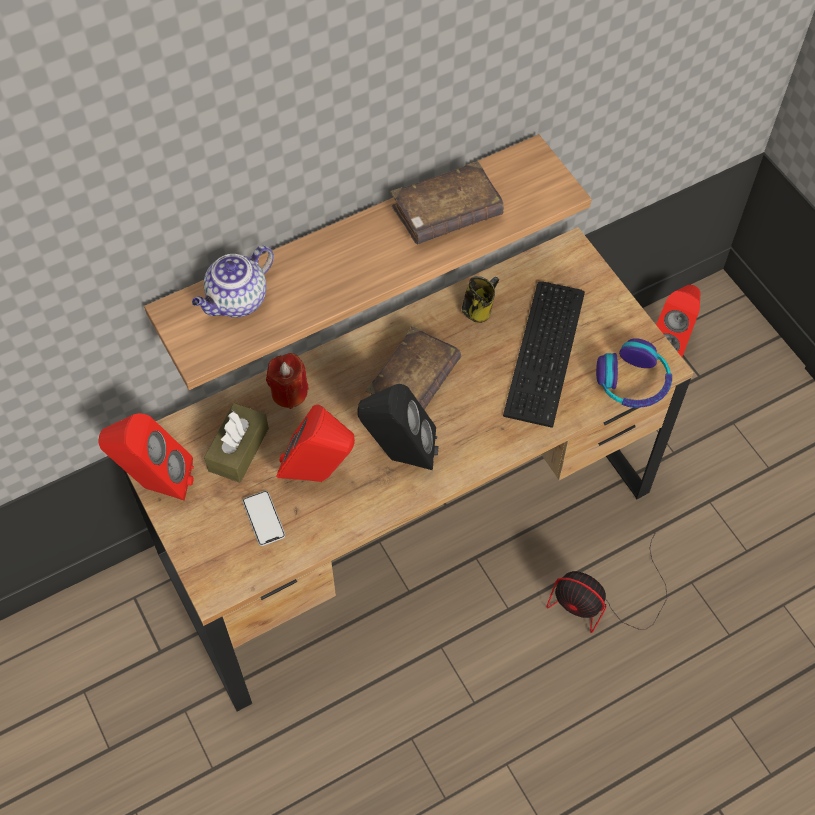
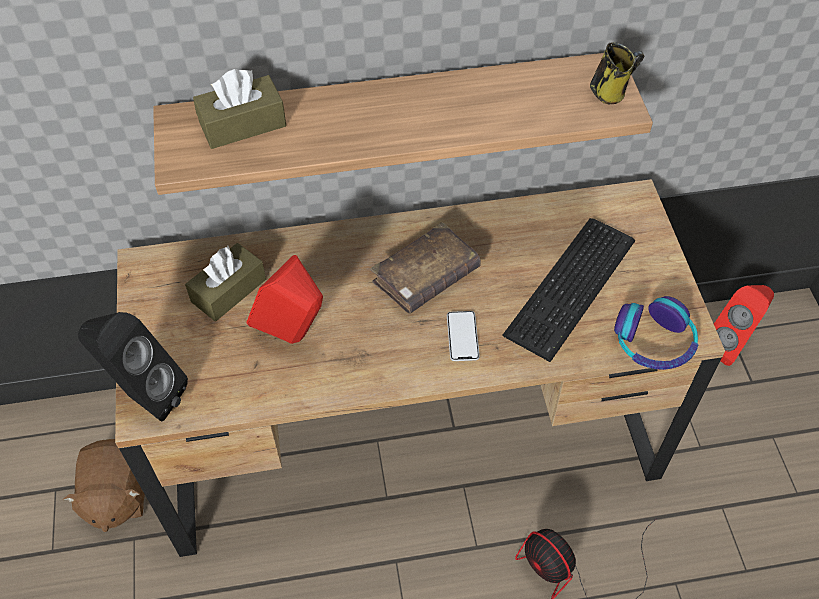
camera: 20 degrees right, 5 degrees down
red speaker [98,413,194,501] -> none
teapot [192,245,274,317] -> brown tissue box [193,69,286,149]
phone [242,491,285,546] -> phone moved to [447,311,480,361]
red candle [266,353,309,409] -> none
black speaker [357,384,439,470] -> black speaker moved to [78,312,188,422]
brown book [390,161,504,244] -> none
mug [462,276,499,323] -> mug moved to [590,42,645,104]
none -> brown plush toy [63,439,145,532]

